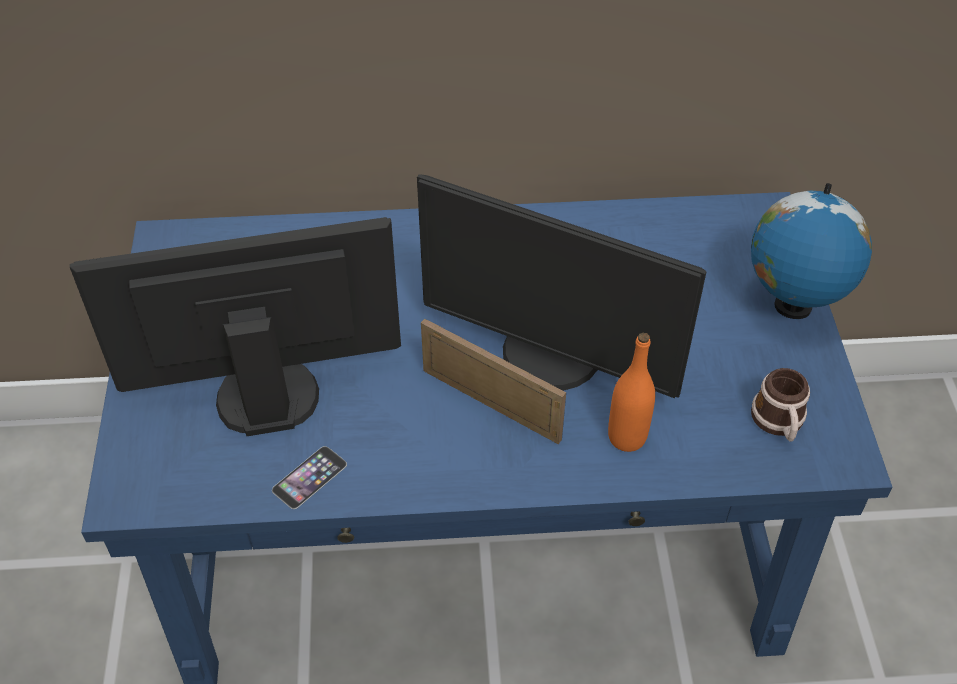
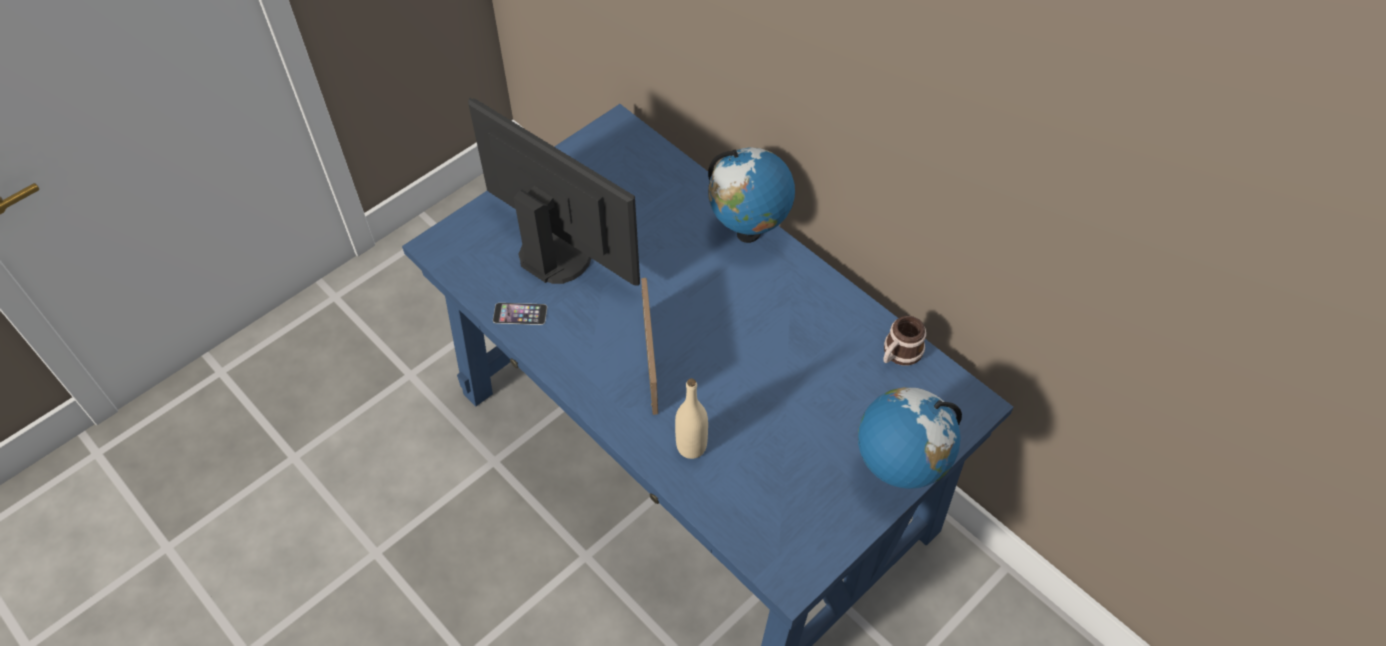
camera: 50 degrees right, 5 degrees up
monitor [417,174,706,398] -> none
orange bottle [608,333,655,452] -> beige bottle [675,378,708,459]
mug [751,368,810,442] -> mug moved to [883,316,926,366]
none -> globe [708,148,795,243]

